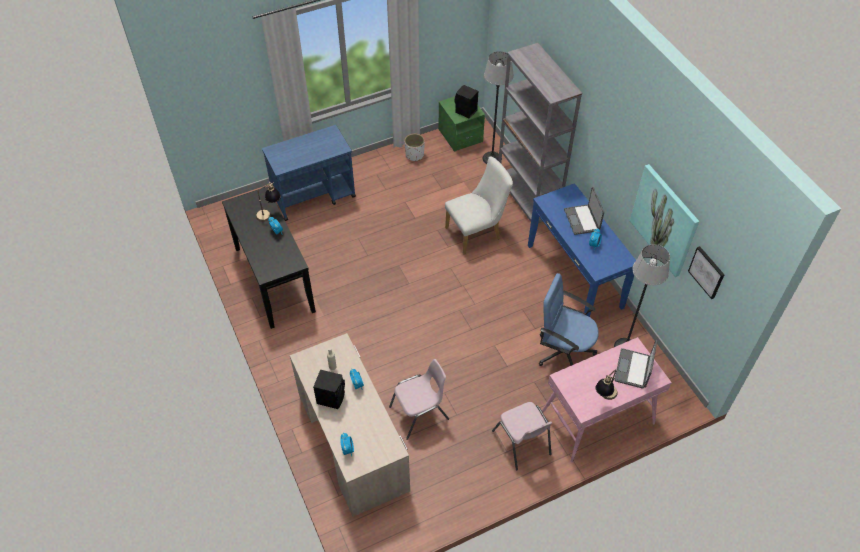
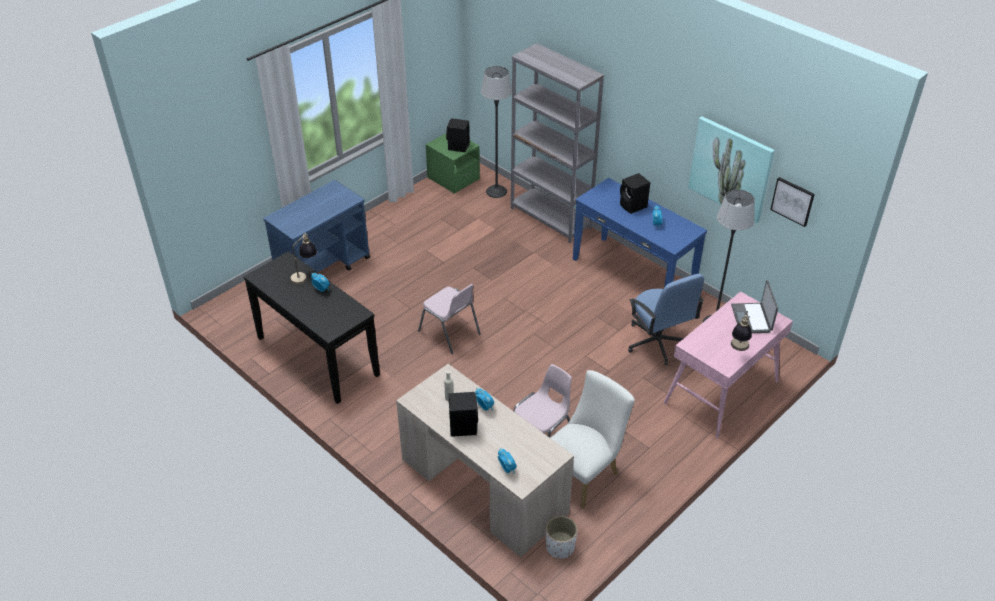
camera: 20 degrees left, 10 degrees down
white planter [404,134,425,161] -> white planter moved to [546,516,577,559]
white chair [445,157,513,255] -> white chair moved to [551,370,635,509]
pink chair [492,402,552,470] -> pink chair moved to [418,284,481,354]
blue office chair [539,273,599,366] -> blue office chair turned 120 degrees counterclockwise [628,273,704,365]
laptop [564,187,604,235] -> black speaker [620,173,650,214]

